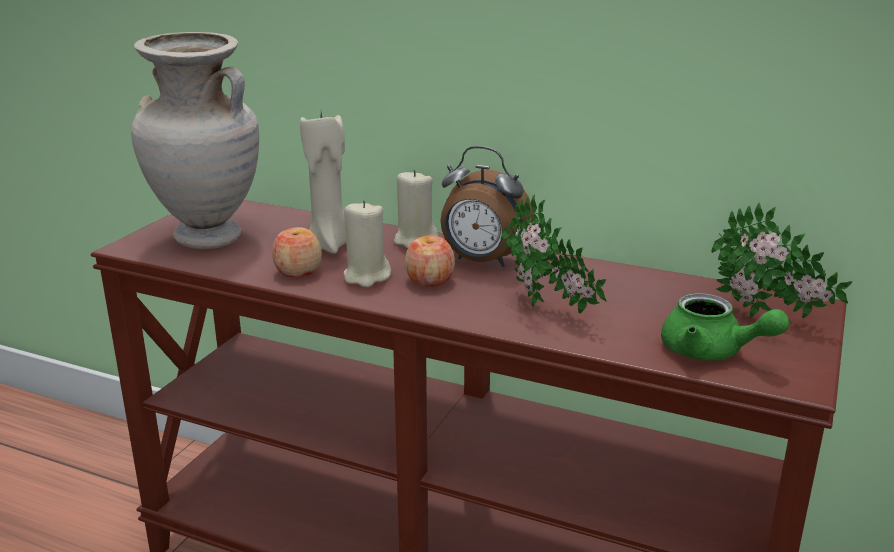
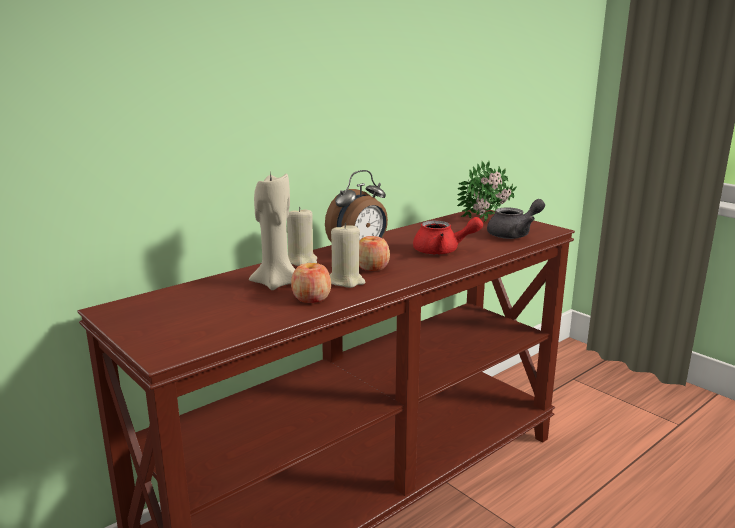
camera: 65 degrees left, 5 degrees down
beige vase [131,32,259,249] -> none
potted plant [501,194,607,313] -> red teapot [413,217,483,255]
green teapot [661,293,789,361] -> grey teapot [487,199,545,239]

